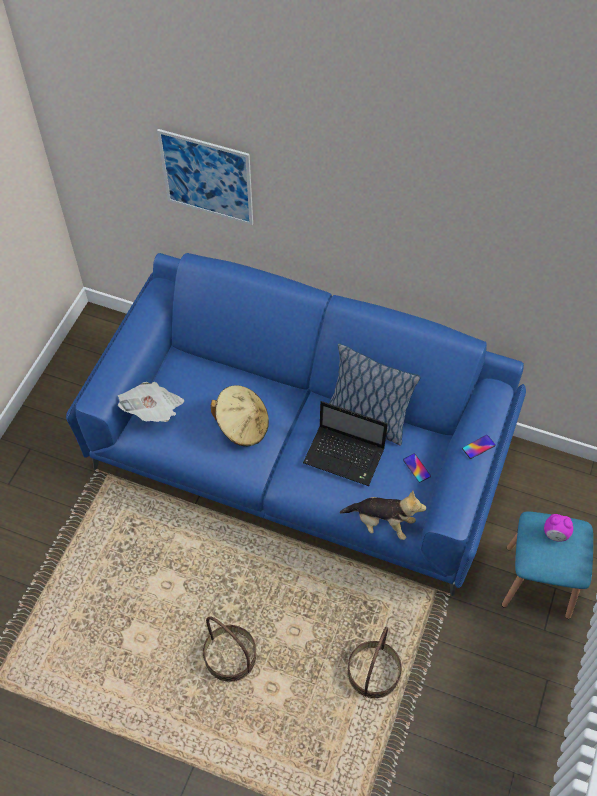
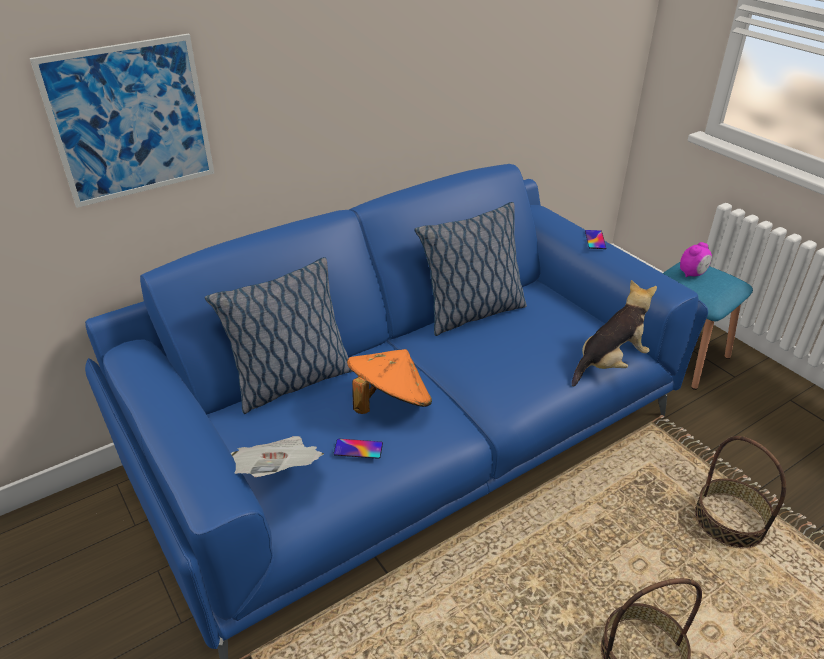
camera: 55 degrees left, 20 degrees down
beige hat [211,385,269,447] -> orange hat [347,349,432,414]
laptop [303,401,388,486] -> none
phone [403,454,431,483] -> phone moved to [333,439,383,459]
none -> pillow [205,257,352,414]

